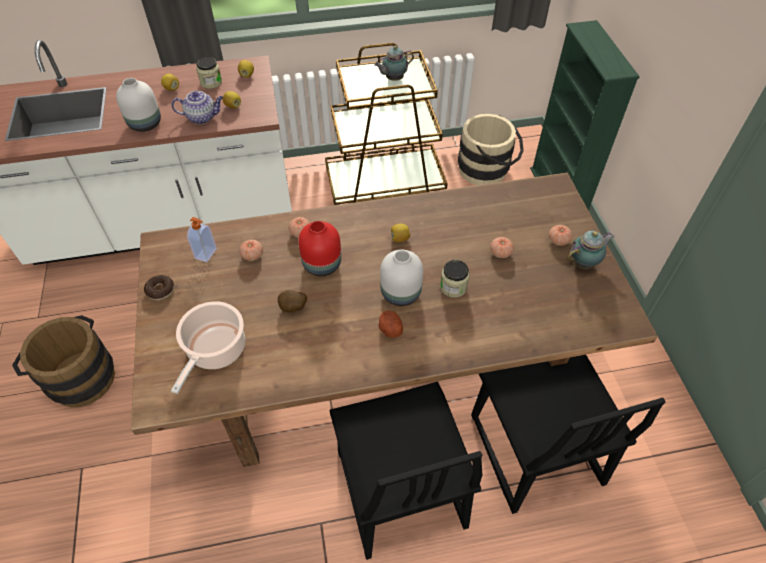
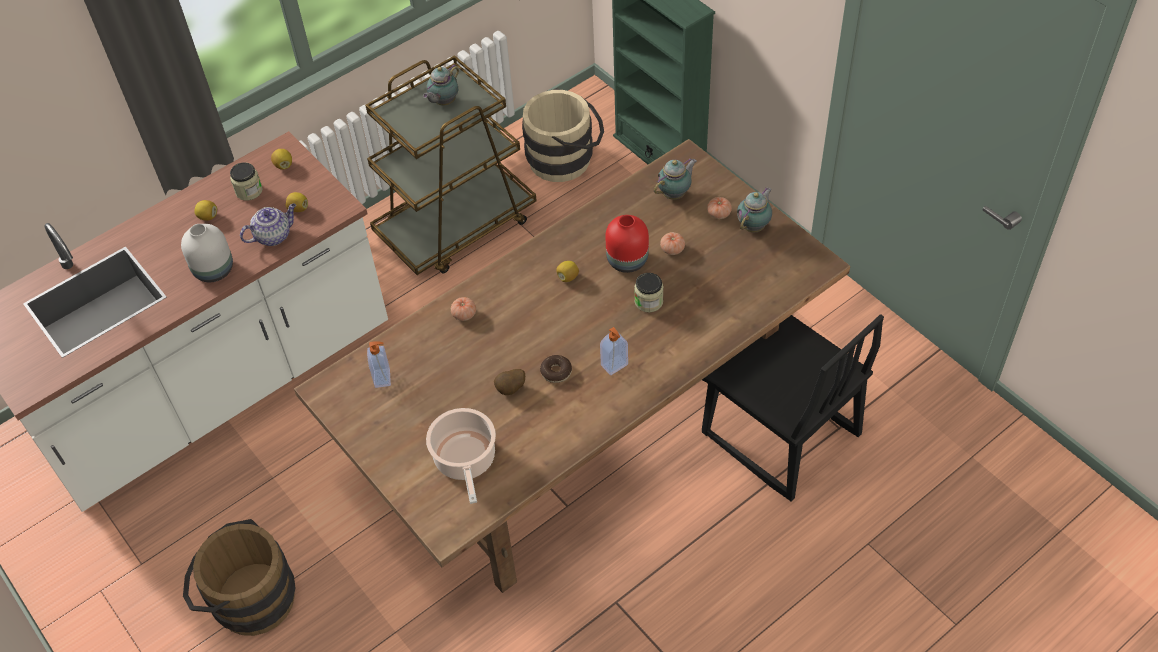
camera: 25 degrees left, 0 degrees up
donut [144,275,174,300] -> donut moved to [540,355,572,383]
tomato [239,240,263,261] -> none
red vase [298,221,341,276] -> red vase moved to [605,215,649,273]
black chair [329,382,482,560] -> none
potato [378,311,403,338] -> soap dispenser [600,327,628,375]
white vase [380,250,423,306] -> none
none -> teapot [654,158,697,200]

